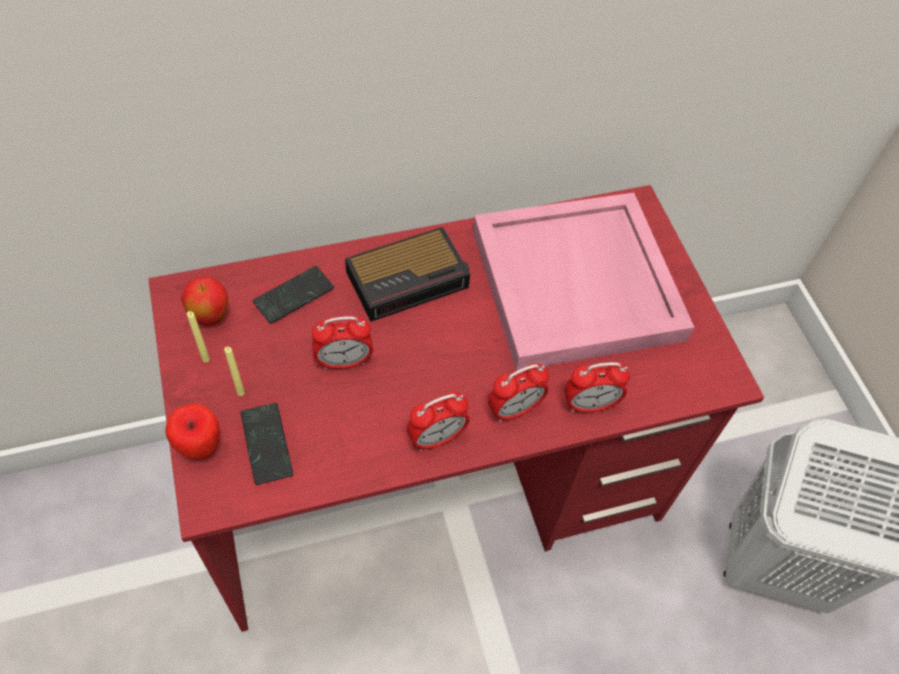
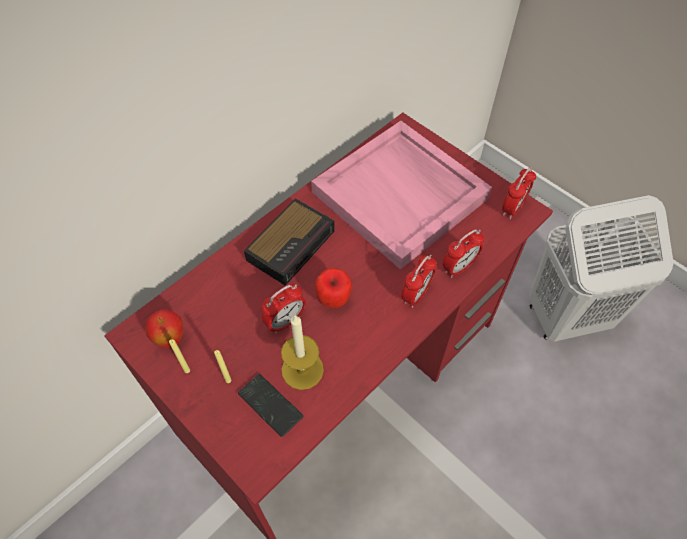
camera: 25 degrees left, 0 degrees up
apple [166,404,220,460] -> apple moved to [315,268,352,308]
phone [253,266,334,324] -> none
alarm clock [407,392,470,451] -> alarm clock moved to [502,167,536,219]
none -> candle [281,315,324,390]

